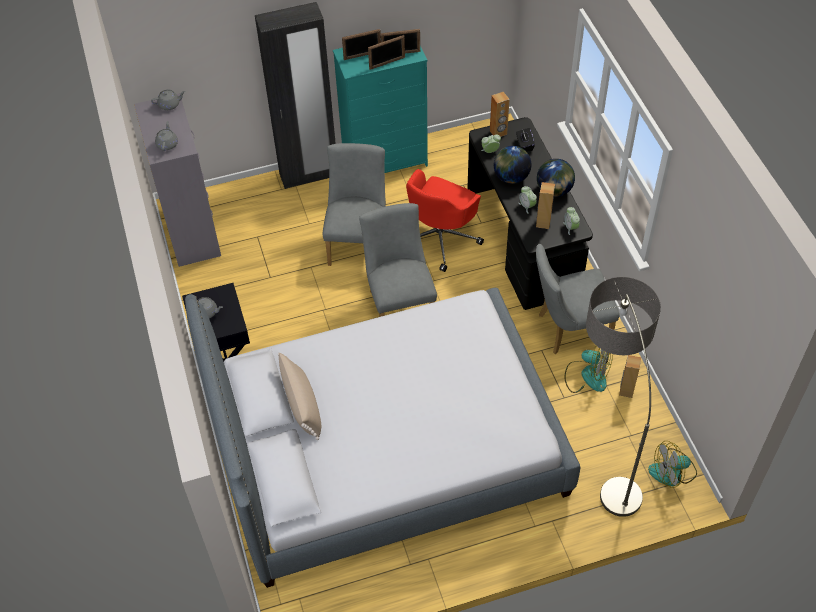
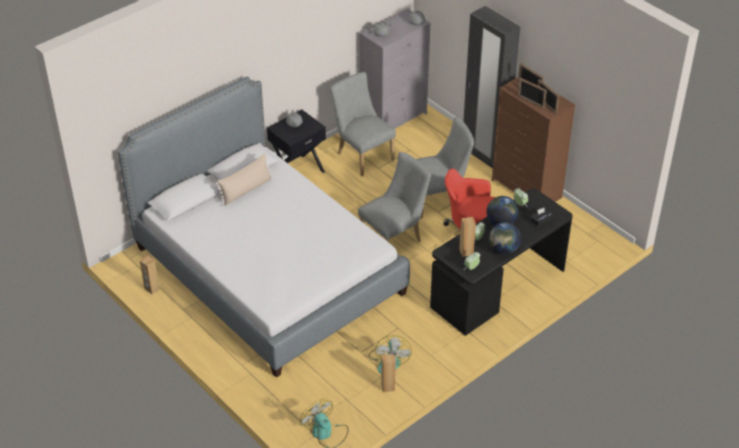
camera: 65 degrees right, 10 degrees down
turquoise dresser [333,46,428,173] -> brown dresser [492,77,576,202]
brown speaker [490,92,510,137] -> brown speaker moved to [140,255,160,294]
grey chair [536,244,620,354] -> grey chair moved to [330,72,396,176]
floor lamp [586,277,661,517] -> none

